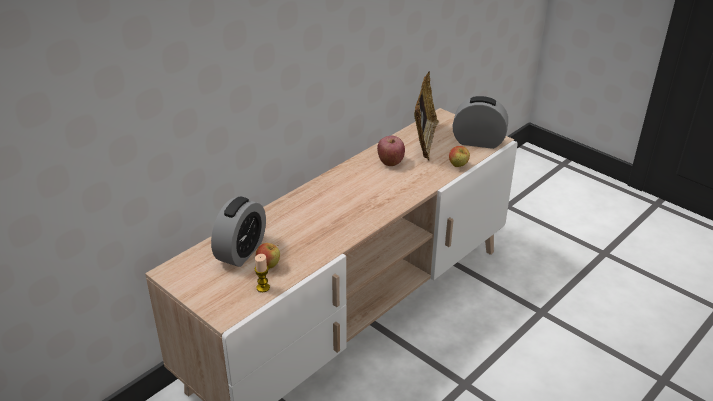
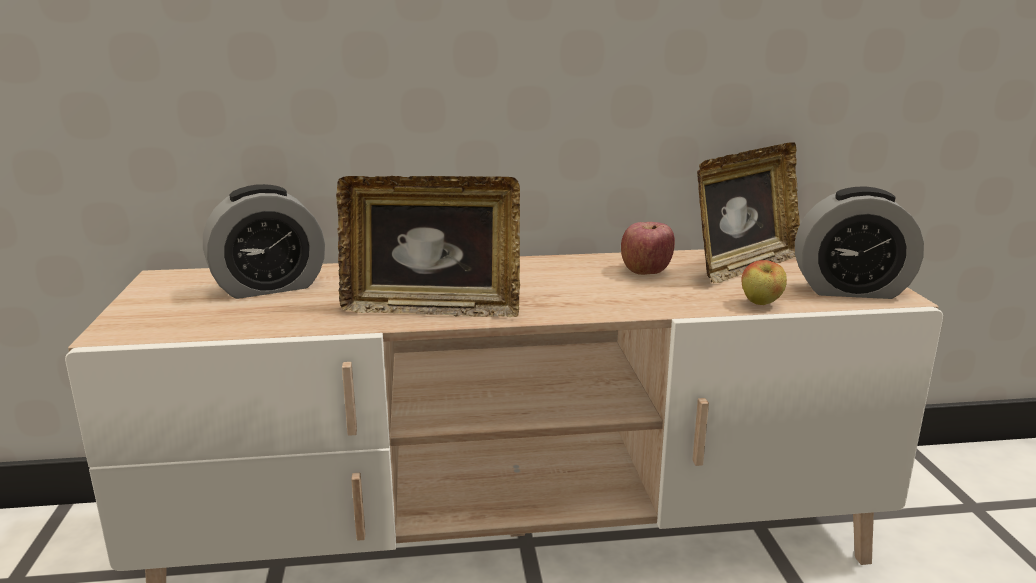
camera: 40 degrees right, 15 degrees down
candle [255,254,270,292] -> none
apple [256,243,280,269] -> none
alarm clock [453,96,508,149] -> alarm clock turned 135 degrees clockwise [795,186,924,299]
none -> picture frame [336,176,520,317]

